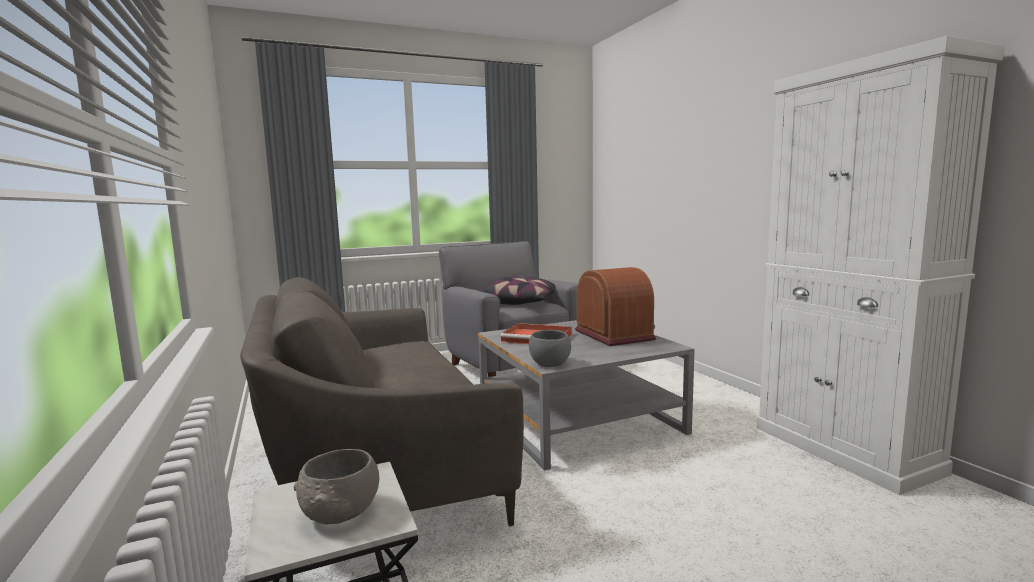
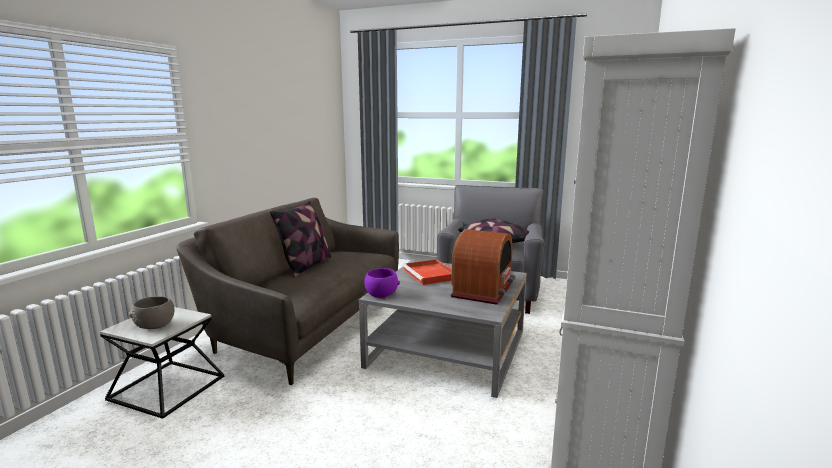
camera: 45 degrees right, 5 degrees up
grey bowl [529,330,571,367] -> purple bowl [364,268,400,298]
none -> pillow [270,201,331,277]

